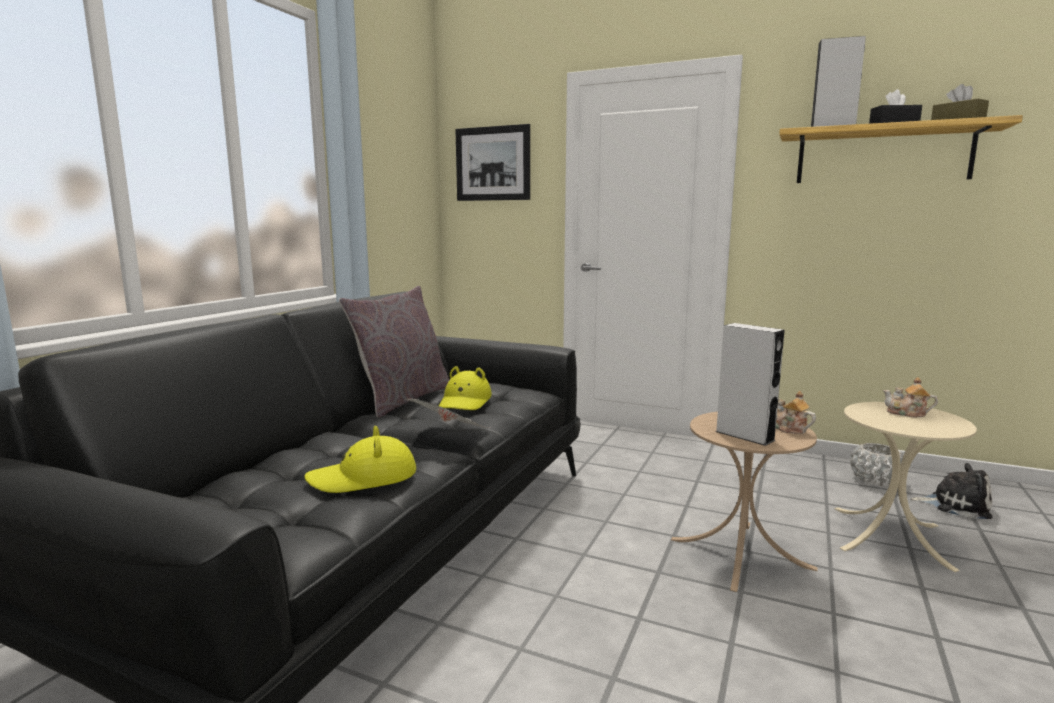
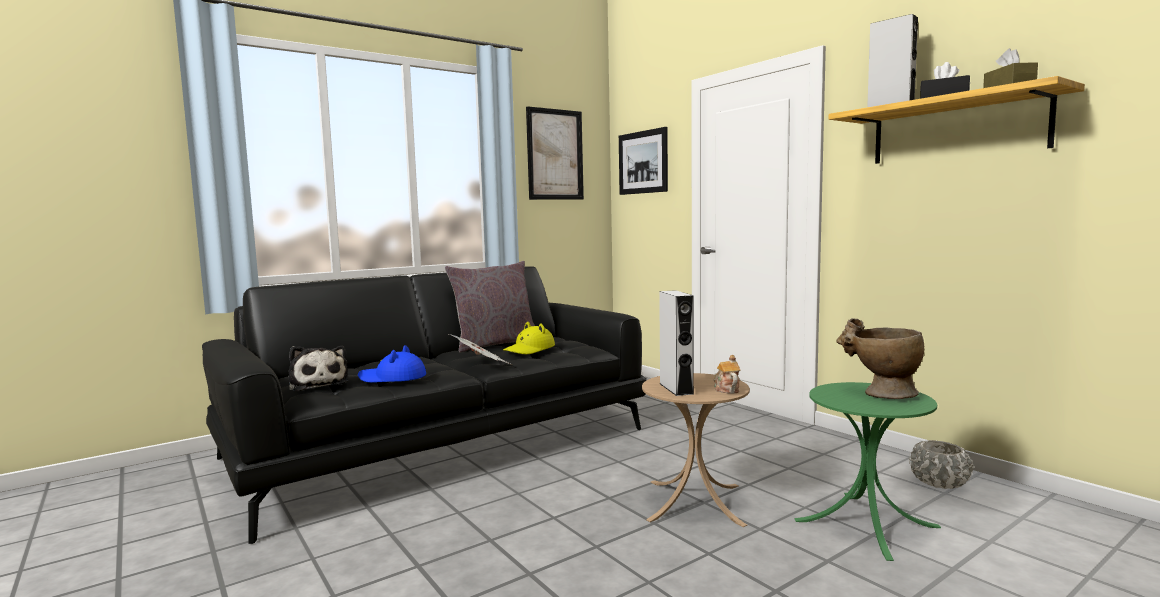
camera: 30 degrees right, 5 degrees down
yellow hat [304,426,416,493] -> blue hat [358,345,426,383]
beige side table [834,402,977,572] -> green side table [795,382,941,561]
teapot [883,377,938,418] -> beige vase [836,318,924,399]
plush toy [911,463,993,519] -> plush toy moved to [288,346,348,391]
none -> picture [526,106,584,200]

